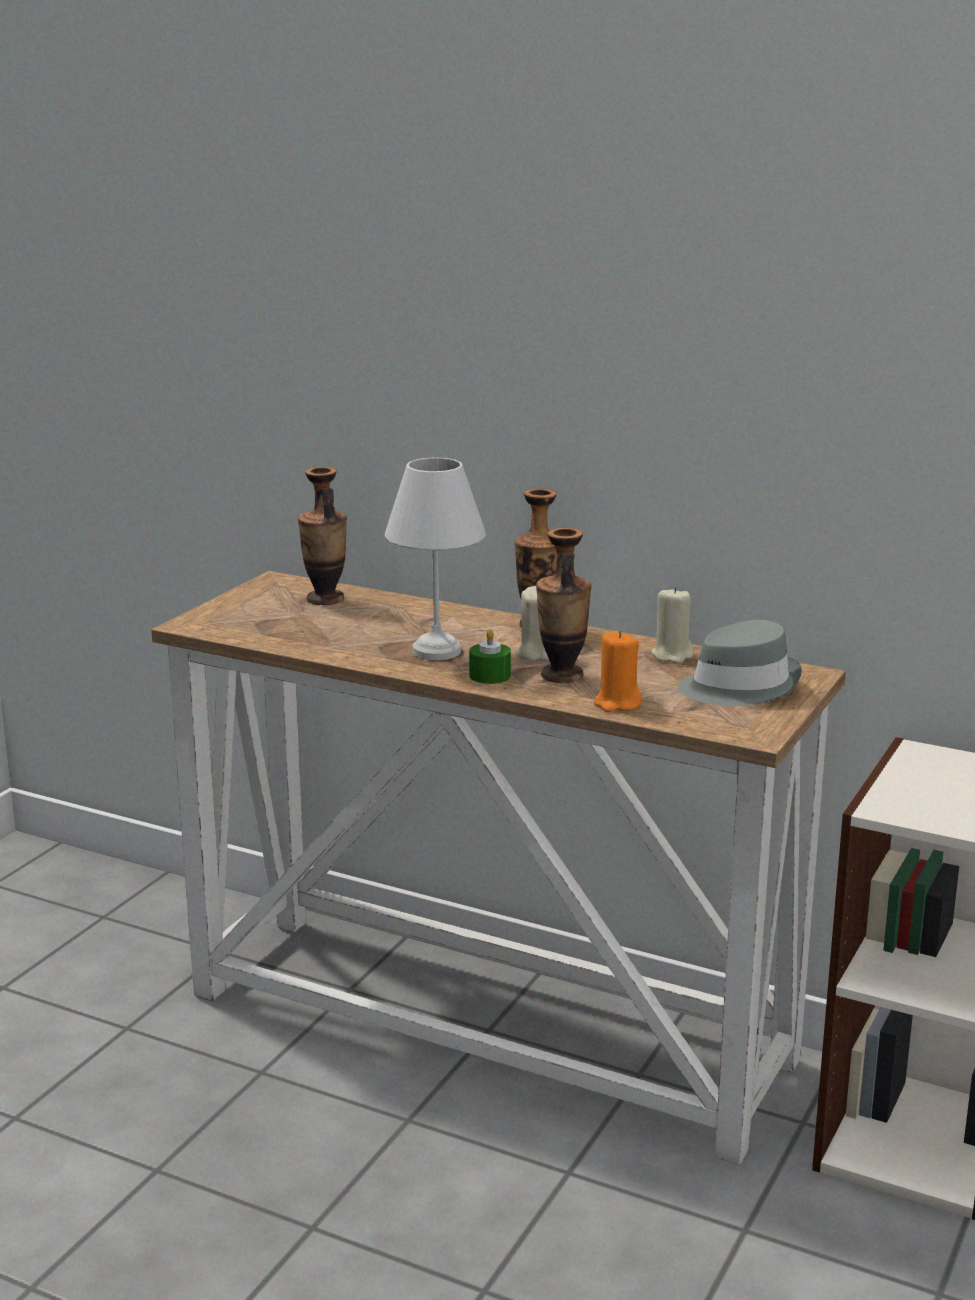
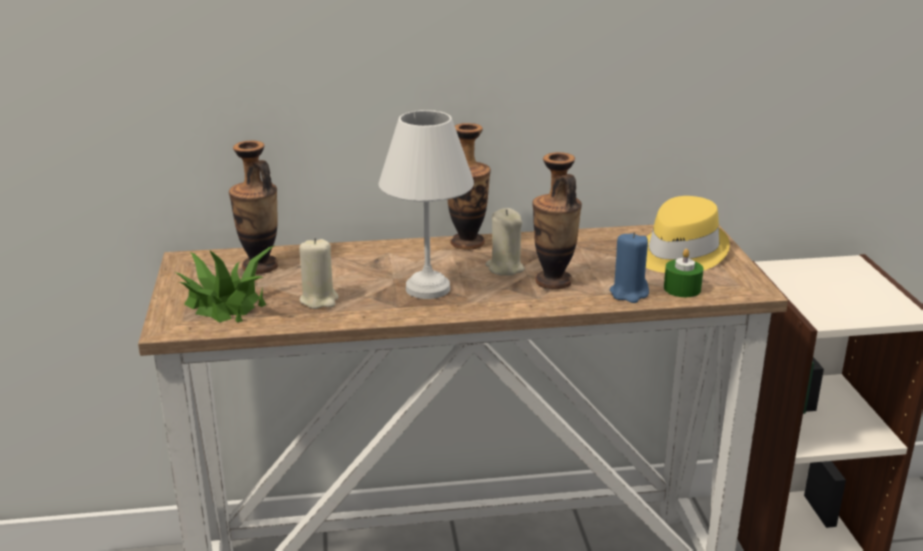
camera: 35 degrees left, 5 degrees up
green candle [469,629,511,684] -> green candle moved to [664,249,704,297]
orange candle [594,631,642,712] -> blue candle [610,232,649,303]
beige candle [651,587,694,664] -> beige candle moved to [299,238,339,309]
grey hat [678,620,802,706] -> yellow hat [646,196,730,273]
none -> potted plant [175,245,275,323]

